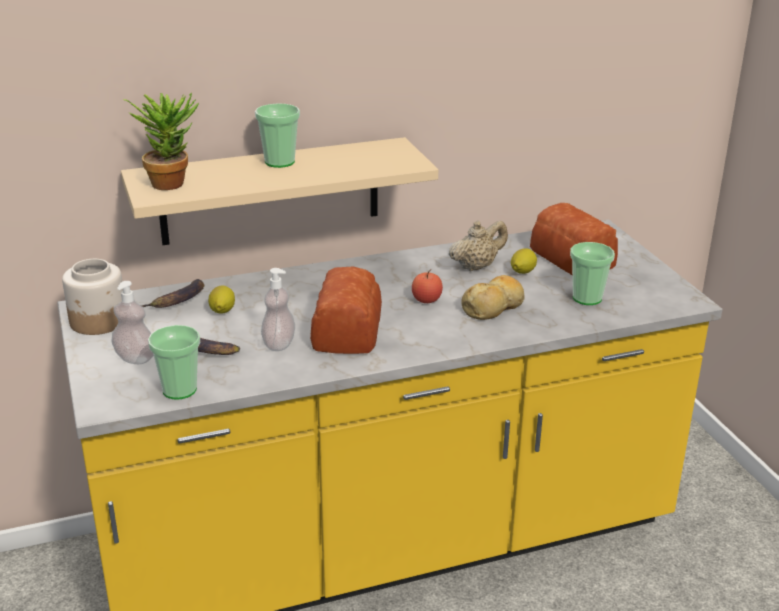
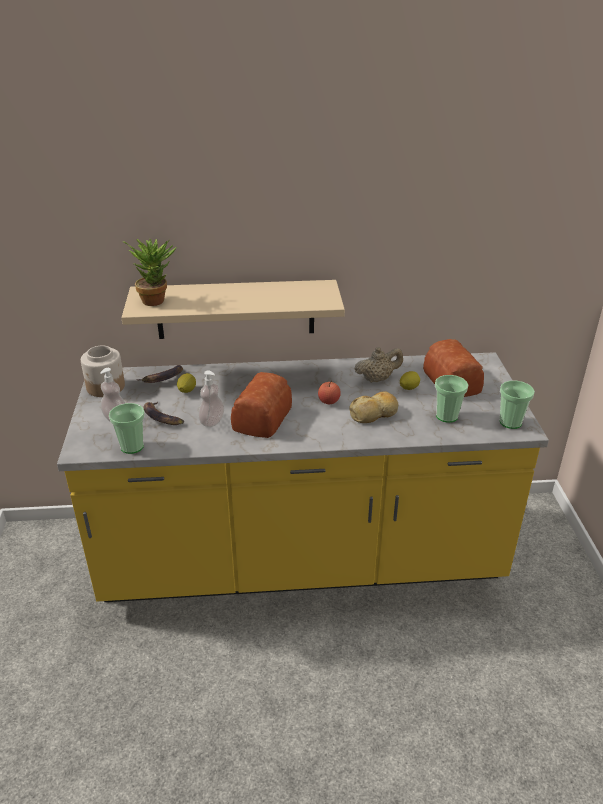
camera: 15 degrees right, 5 degrees up
cup [255,103,300,168] -> cup moved to [500,381,535,429]

